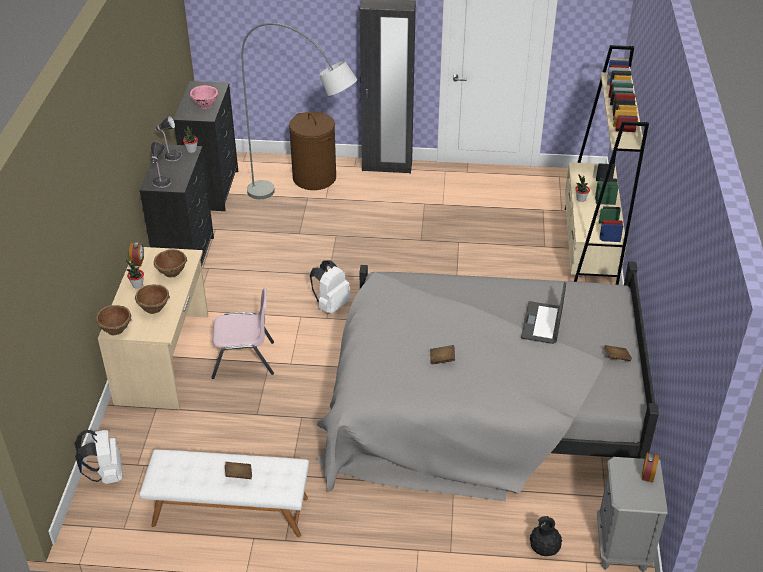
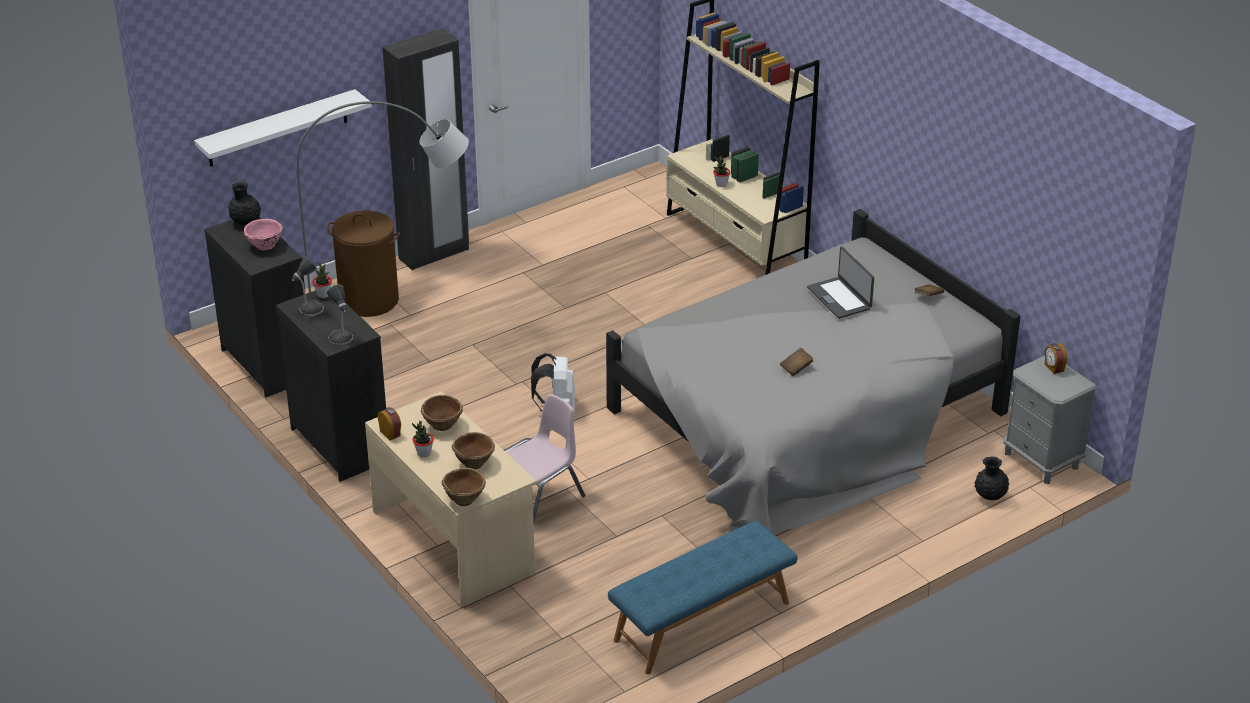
camera: 40 degrees left, 5 degrees down
white backpack [75,430,123,484] -> none
white bench [139,449,309,537] -> blue bench [608,521,798,674]
brown book [225,462,252,479] -> none
none -> white shelf [194,89,372,167]
none -> black vase [228,182,261,225]

